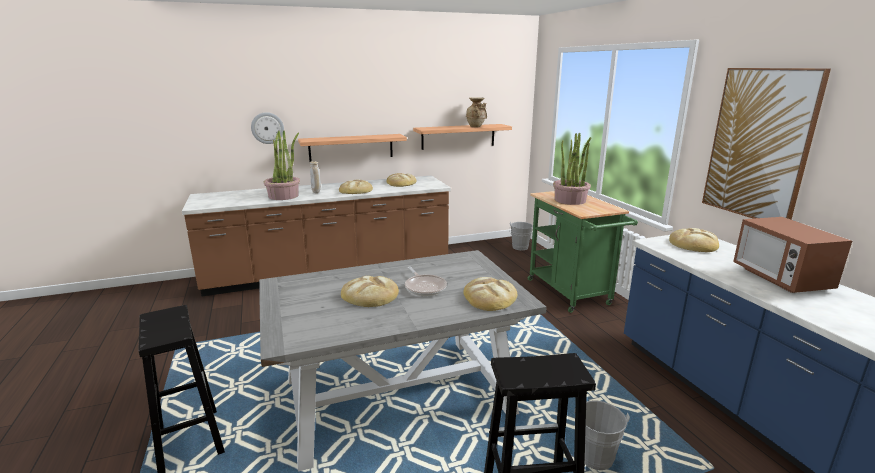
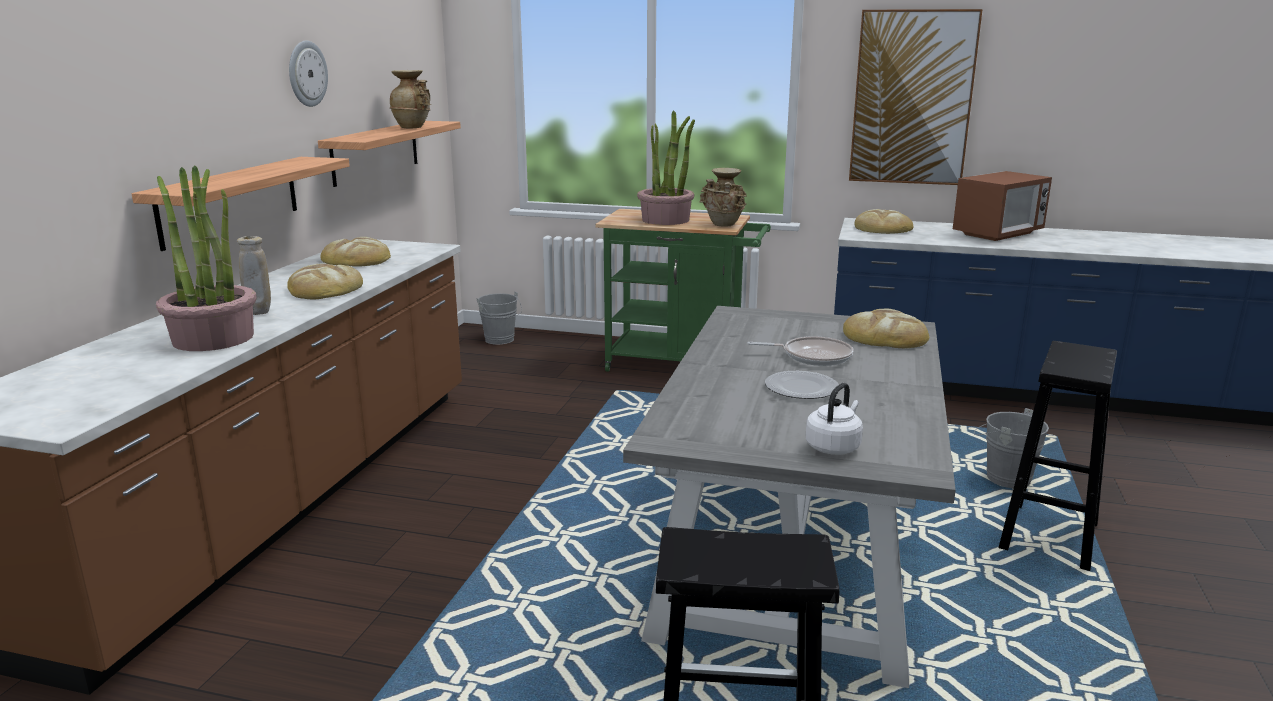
camera: 55 degrees left, 0 degrees up
wall clock [251,112,284,144] -> wall clock moved to [289,41,328,107]
bread [341,276,399,307] -> plate [765,371,839,399]
microwave [733,217,852,293] -> microwave turned 60 degrees counterclockwise [953,171,1052,241]
none -> beige vase [700,168,747,227]
none -> white kettle [806,383,863,455]

